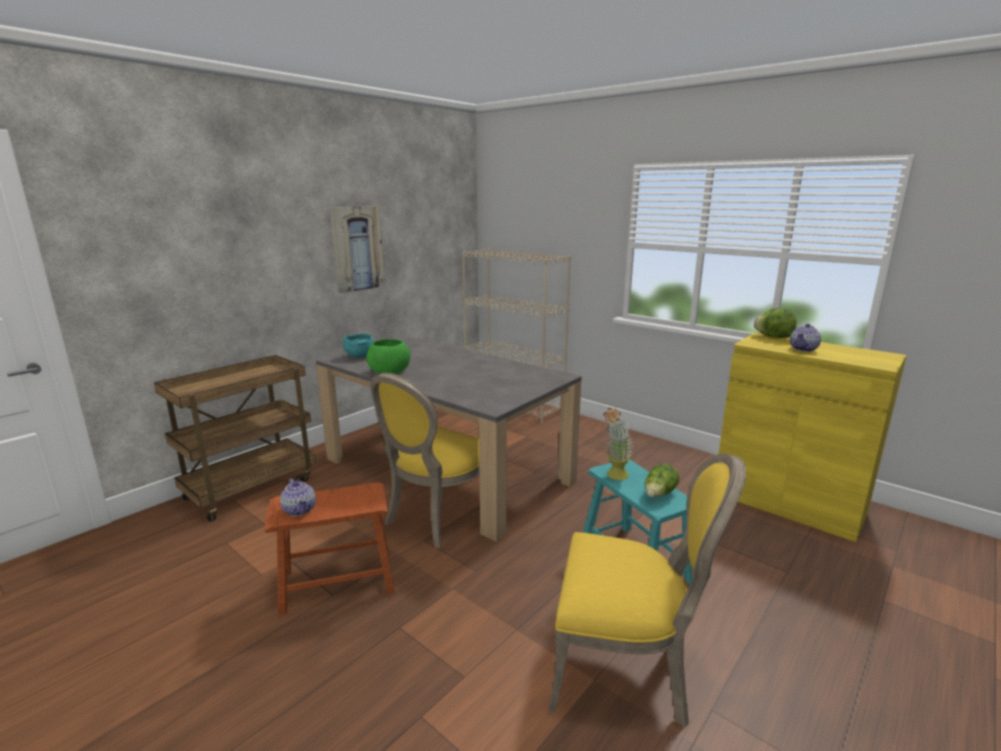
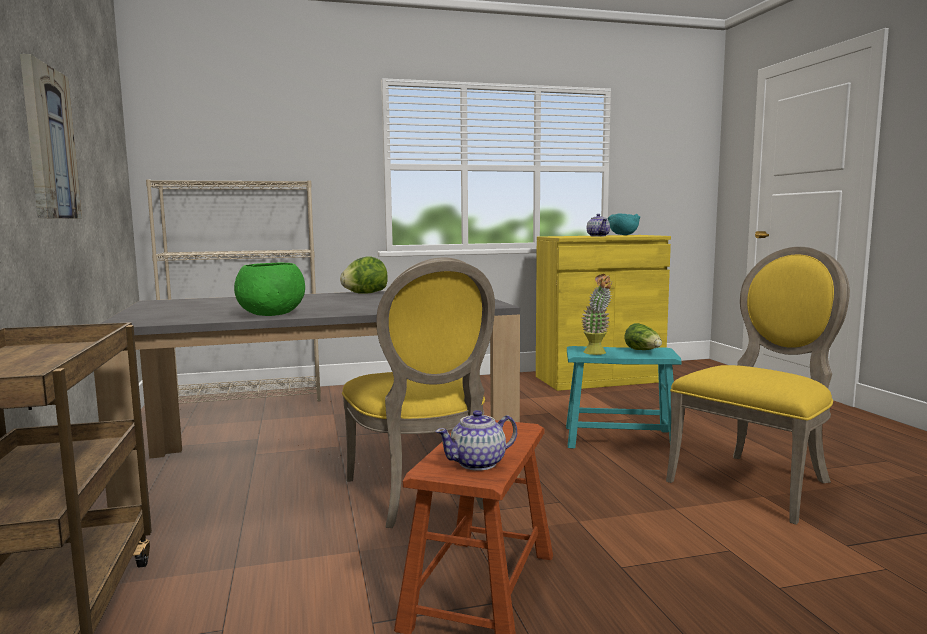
camera: 55 degrees left, 10 degrees down
teapot [280,478,316,516] -> teapot turned 150 degrees clockwise [435,410,517,471]
turquoise bowl [343,333,374,358] -> turquoise bowl moved to [607,214,640,235]
lettuce [754,308,796,338] -> lettuce moved to [340,256,388,294]

